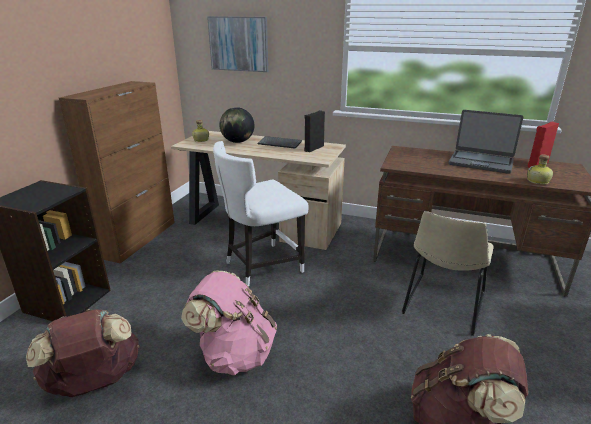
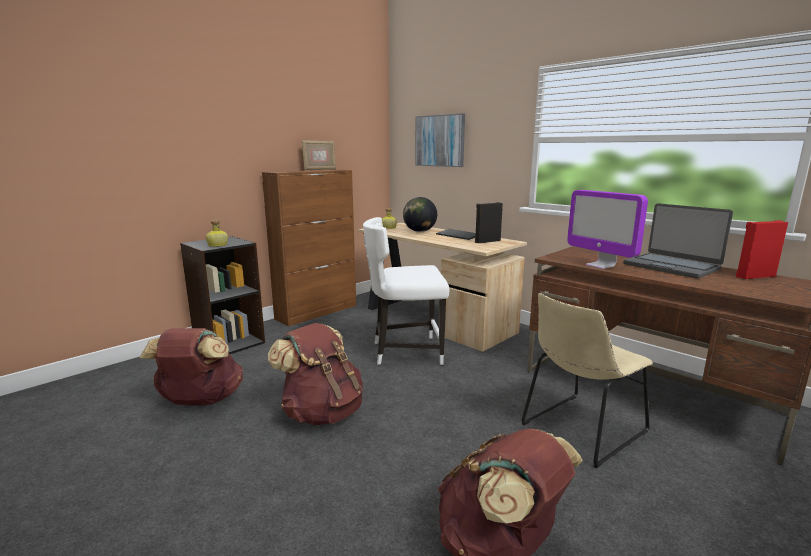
camera: 25 degrees right, 10 degrees down
pink backpack [181,271,277,375] -> brown backpack [268,323,363,425]
bottle [527,155,553,185] -> bottle moved to [206,220,228,247]
none -> picture frame [302,140,336,170]
none -> monitor [567,190,648,269]

